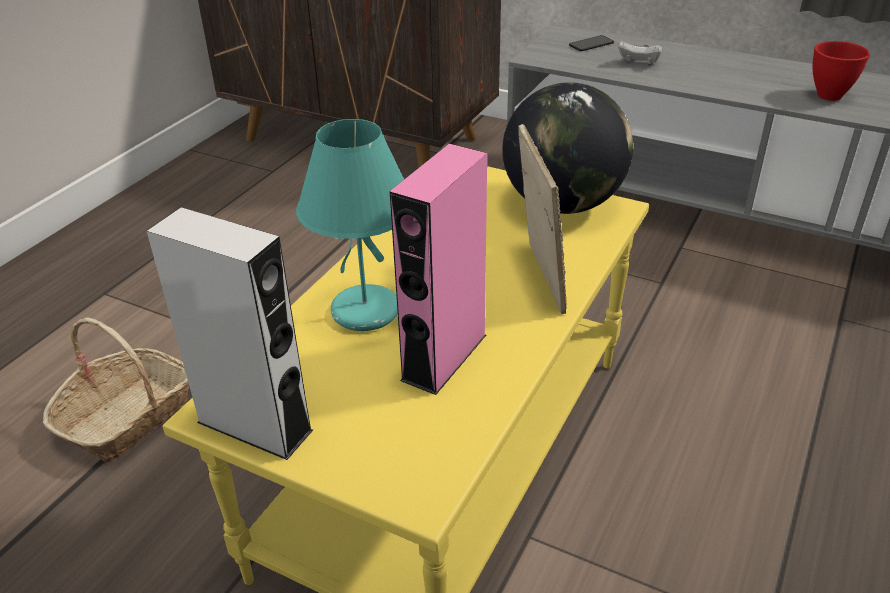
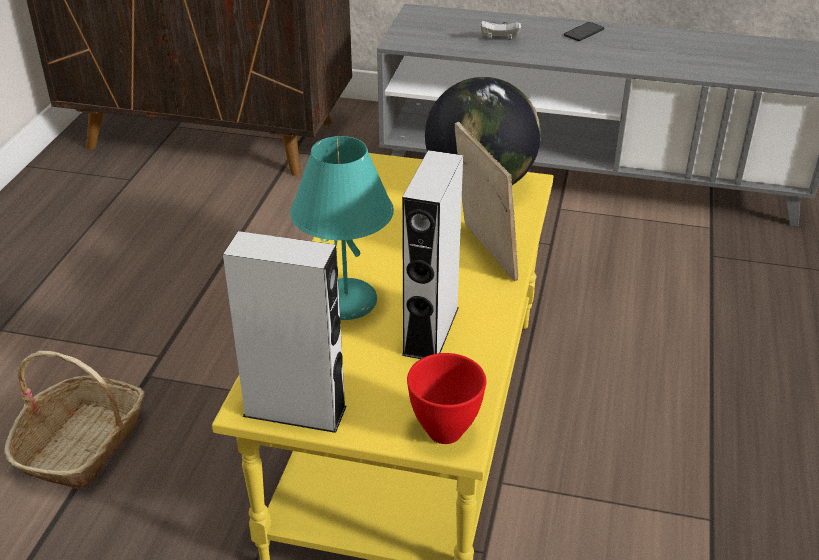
camera: 15 degrees left, 0 degrees up
pink speaker [389,144,487,395] -> grey speaker [402,150,463,359]
phone [569,35,614,51] -> phone moved to [564,22,604,41]
red bowl [813,41,870,101] -> red bowl moved to [407,353,486,444]

